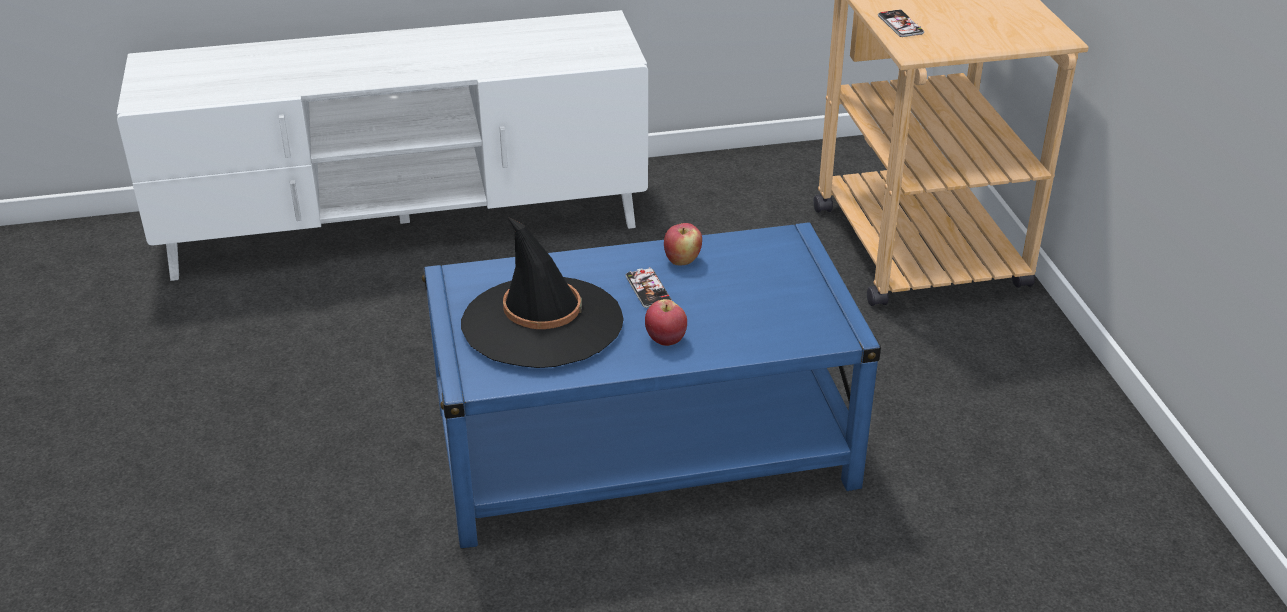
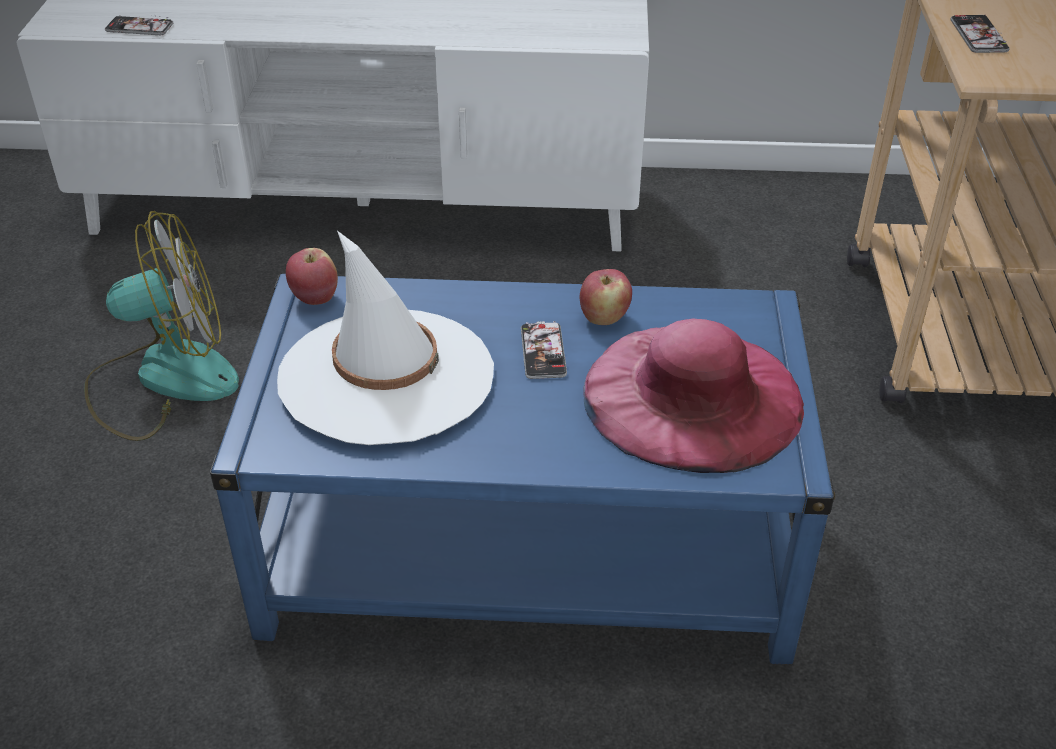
camera: 15 degrees right, 5 degrees up
black hat [461,216,624,368] -> white hat [277,231,494,445]
apple [645,299,687,346] -> apple moved to [286,248,338,305]
none -> fan [84,211,239,441]
none -> phone [105,16,173,35]
none -> pink hat [583,319,804,473]

